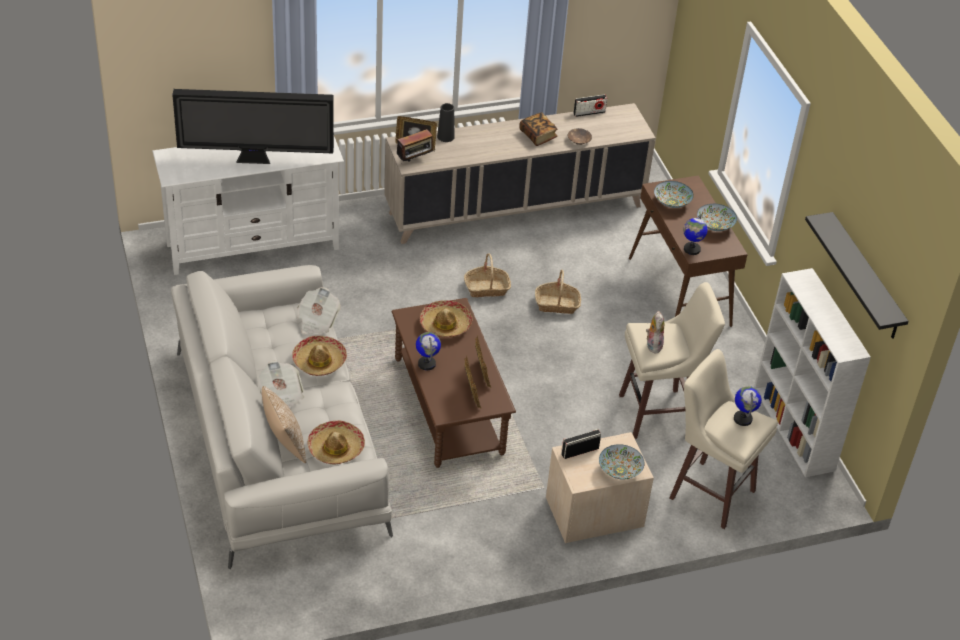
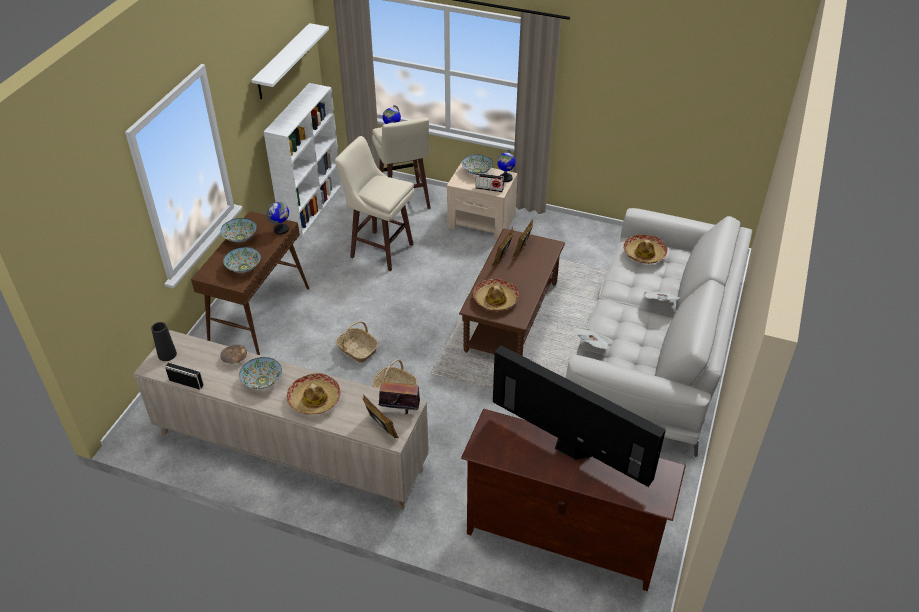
camera: 140 degrees left, 0 degrees up
white tv stand [152,137,344,275] -> brown tv stand [461,409,686,591]
pillow [262,386,306,463] -> none
hat [292,336,347,376] -> hat moved to [287,373,341,415]
globe [416,332,441,370] -> globe moved to [497,150,516,182]
black vase [437,103,455,142] -> black vase moved to [151,322,177,361]
book [519,112,558,146] -> bowl [239,357,282,389]
plush toy [646,311,664,353] -> none
black shelf [805,212,909,339] -> white shelf [251,23,329,99]

